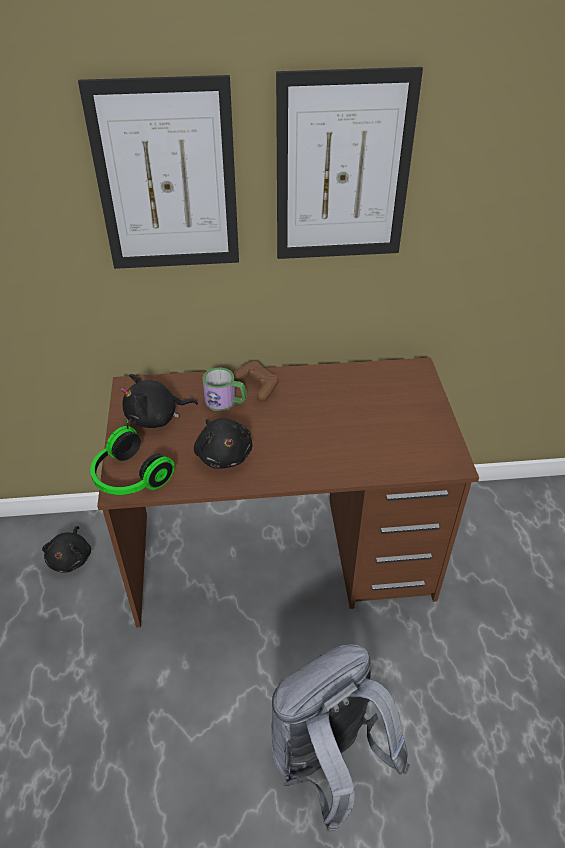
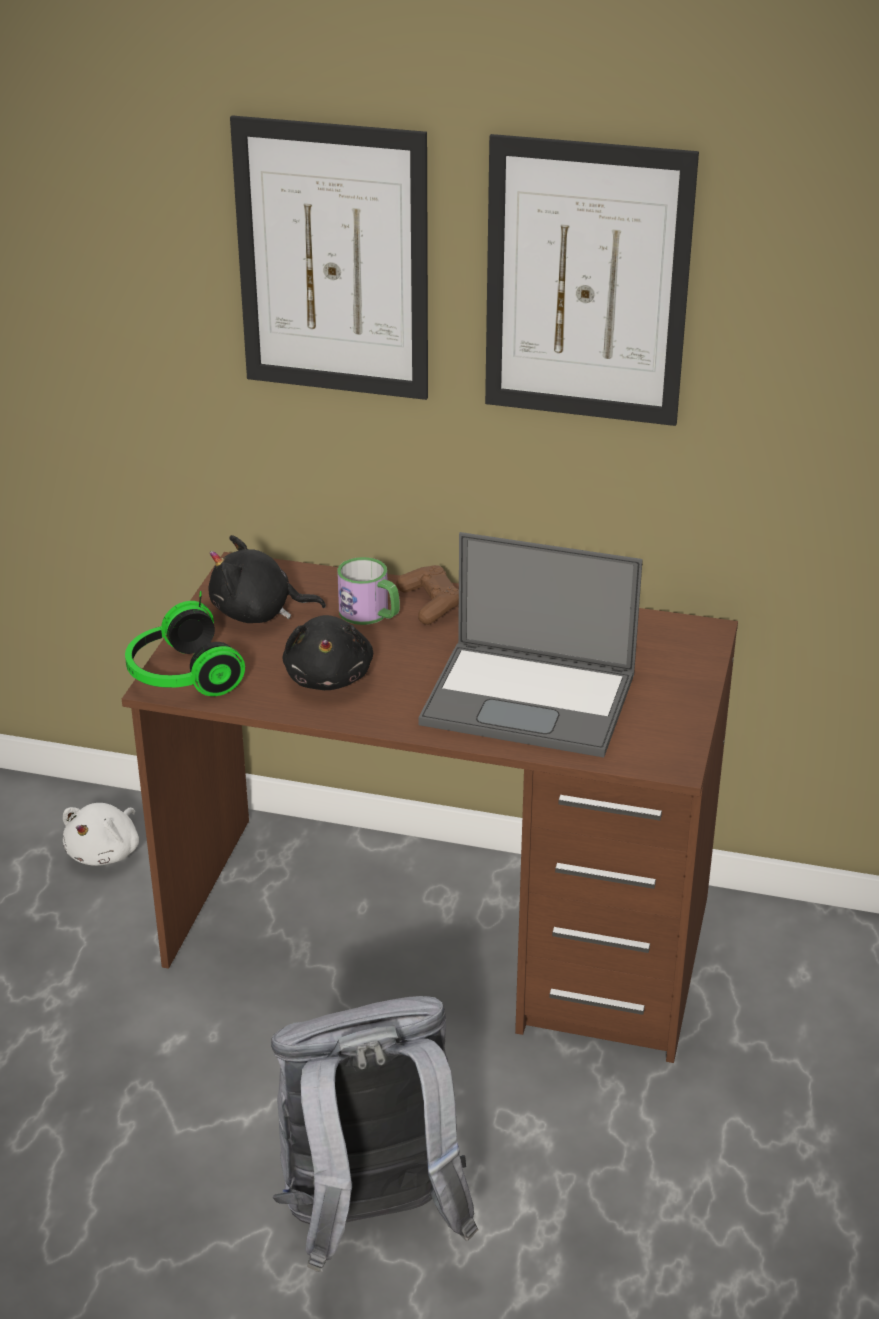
camera: 20 degrees right, 10 degrees down
black plush toy [42,526,91,573] -> white plush toy [63,803,139,866]
none -> laptop [418,532,643,758]

